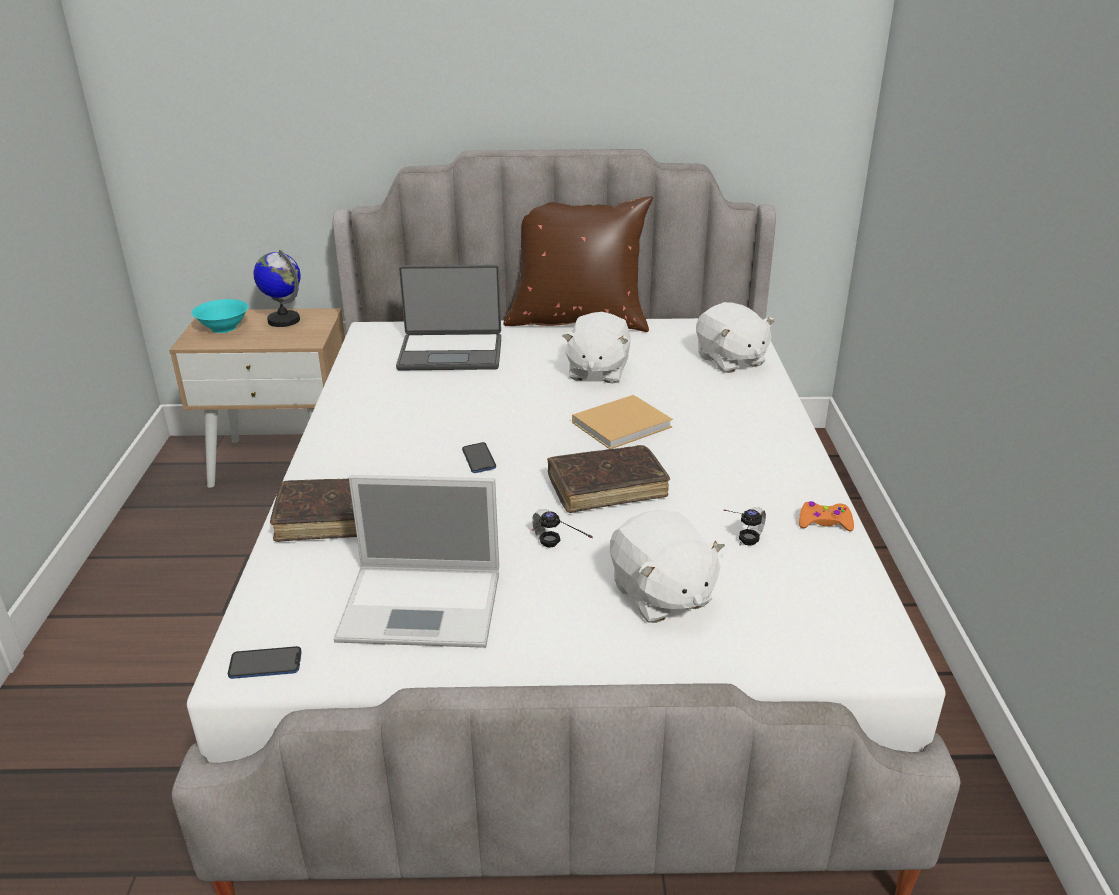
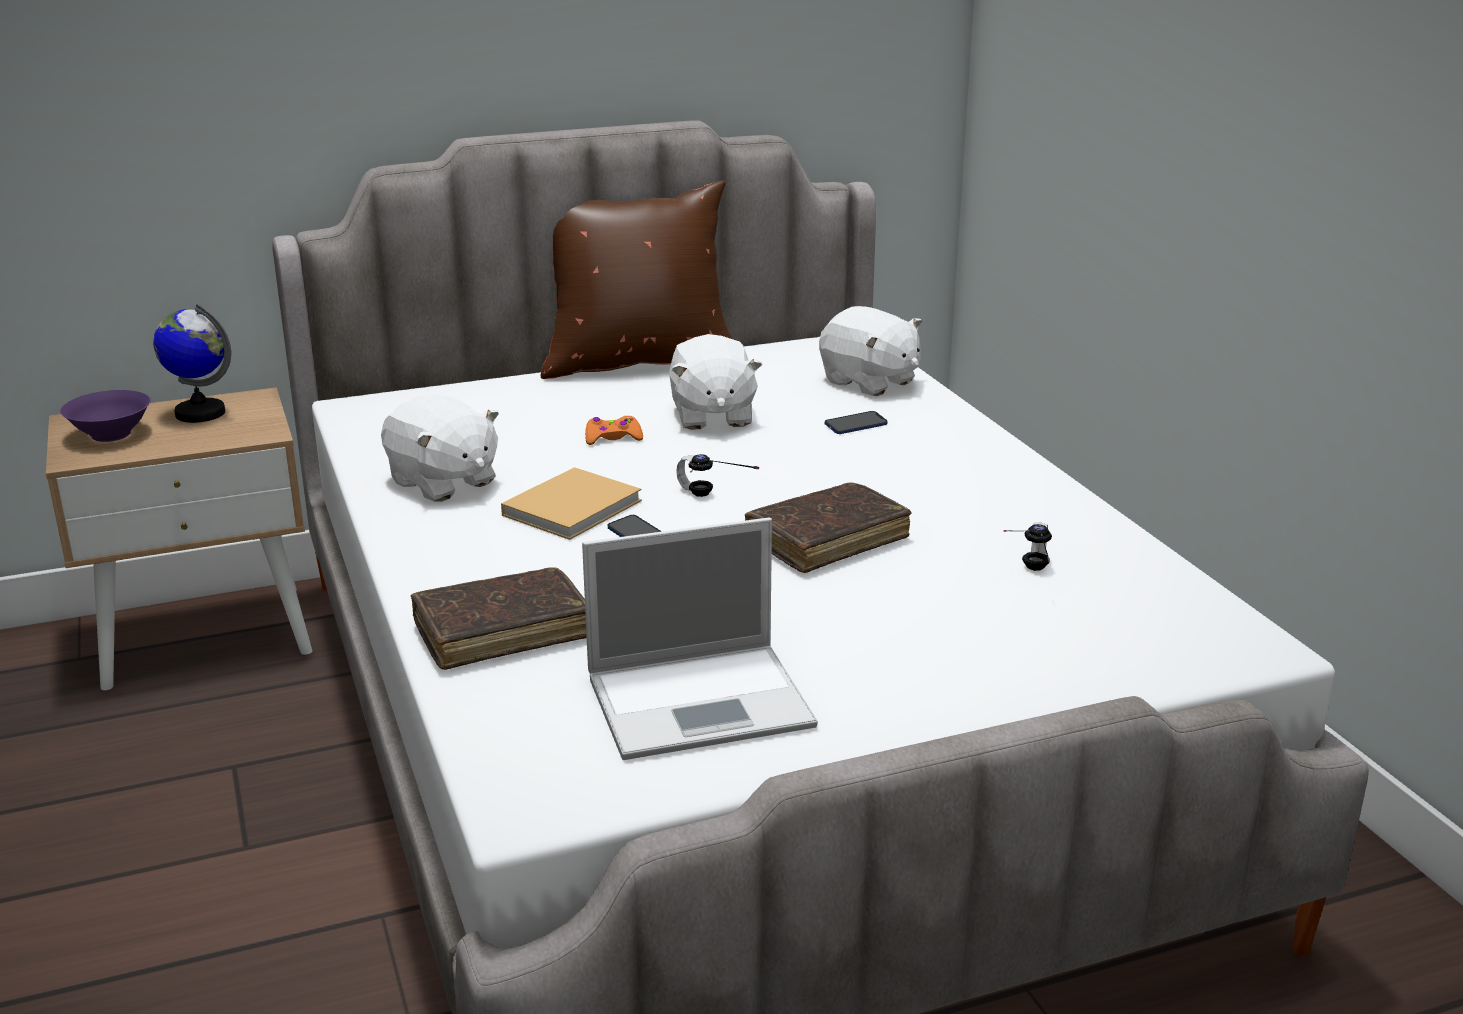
camera: 20 degrees left, 5 degrees down
turquoise bowl [192,299,249,333] -> purple bowl [60,390,151,442]
phone [228,646,302,679] -> phone moved to [825,411,888,434]
laptop [396,265,501,370] -> none
headphones [532,509,593,548] -> headphones moved to [676,454,759,497]
beige book [572,395,673,449] -> beige book moved to [501,467,642,540]
white plush toy [610,510,725,623] -> white plush toy moved to [381,394,499,502]
orange game controller [799,501,854,531] -> orange game controller moved to [585,416,643,445]

